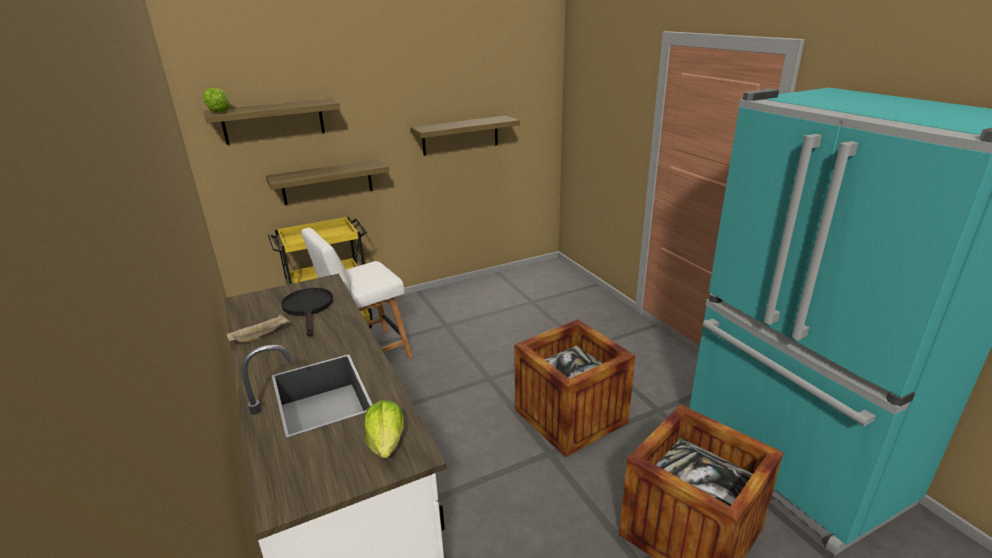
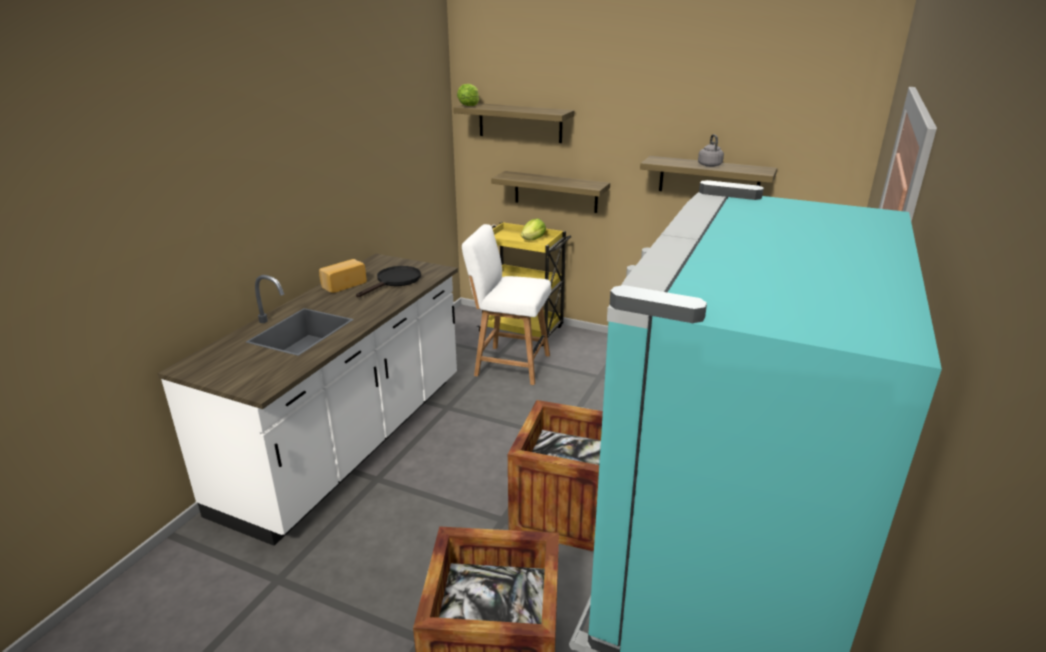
camera: 50 degrees right, 0 degrees up
beige tray [226,314,290,343] -> bread [319,259,367,293]
lettuce [364,400,405,458] -> lettuce moved to [521,219,546,240]
none -> grey kettle [698,134,724,167]

